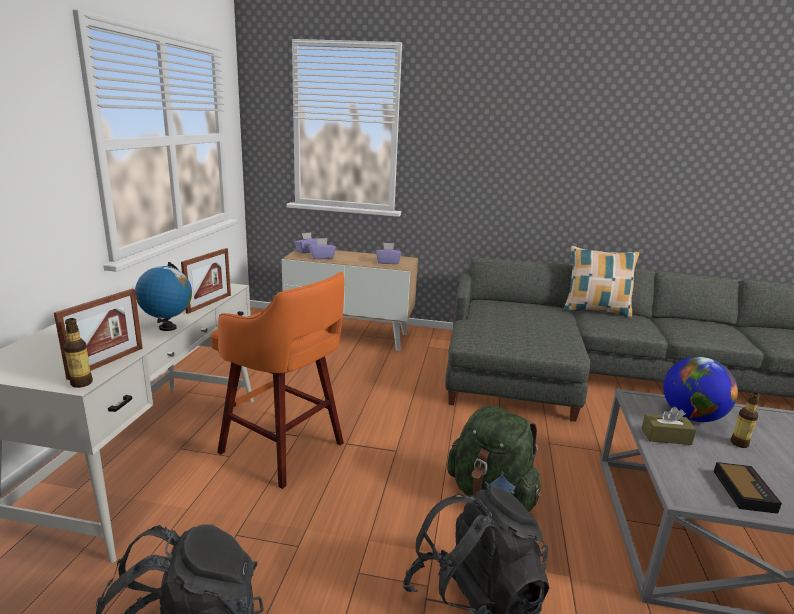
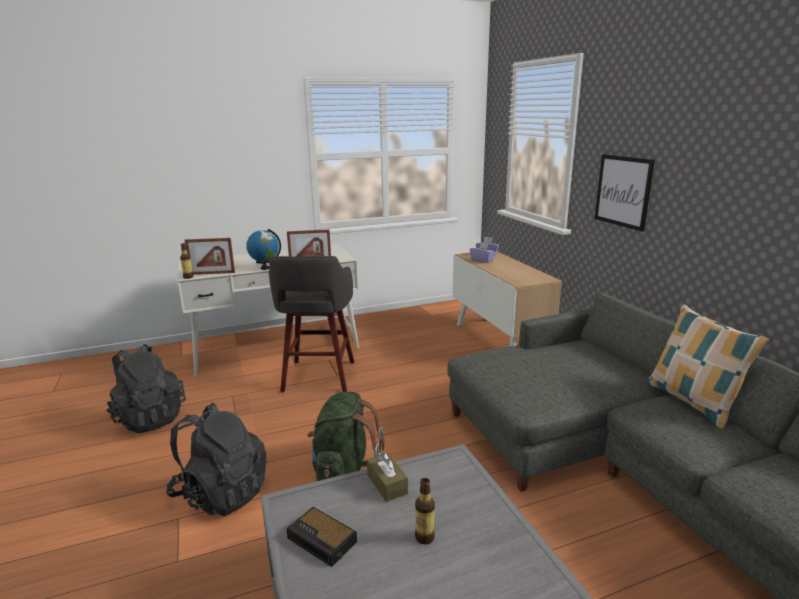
camera: 60 degrees right, 0 degrees up
orange stool [210,272,345,489] -> grey stool [269,256,354,392]
purple tissue box [376,243,401,264] -> none
globe [663,357,738,422] -> none
alarm clock [714,462,782,514] -> alarm clock turned 60 degrees clockwise [286,507,357,567]
none -> picture [594,154,655,232]

